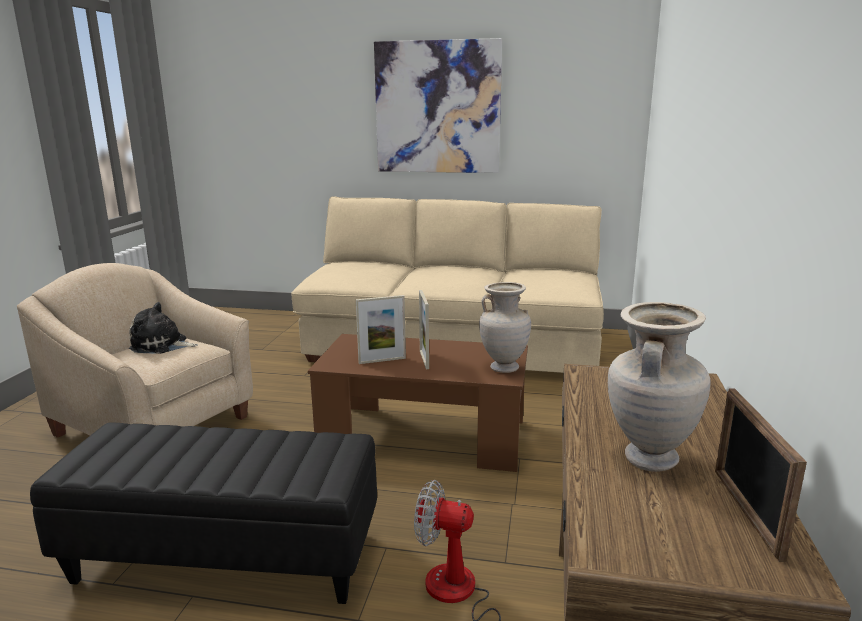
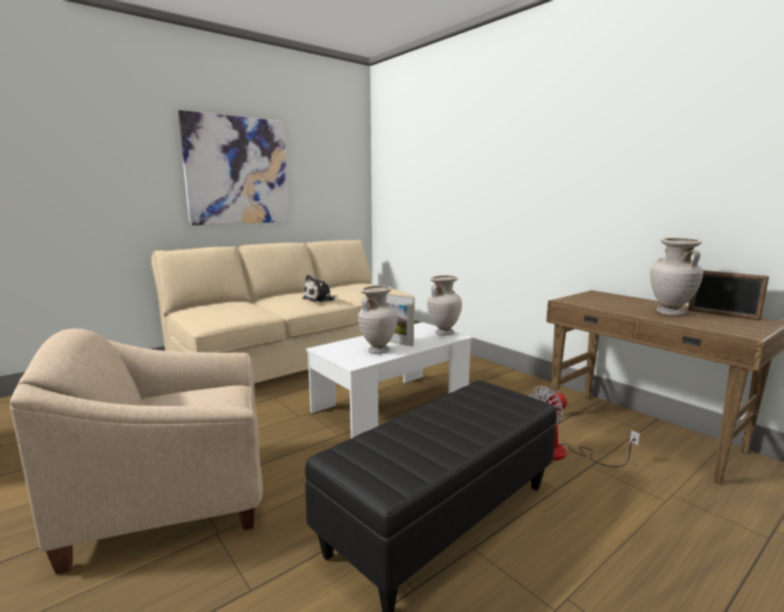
camera: 50 degrees left, 5 degrees down
plush toy [129,302,198,354] -> plush toy moved to [302,275,337,302]
brown coffee table [308,334,528,472] -> white coffee table [306,322,472,438]
picture frame [356,295,406,364] -> beige vase [358,286,397,354]

